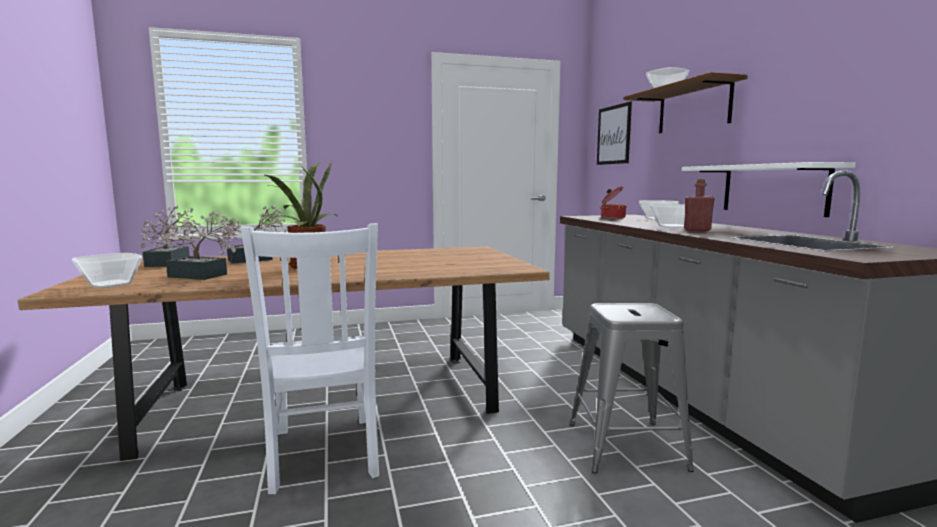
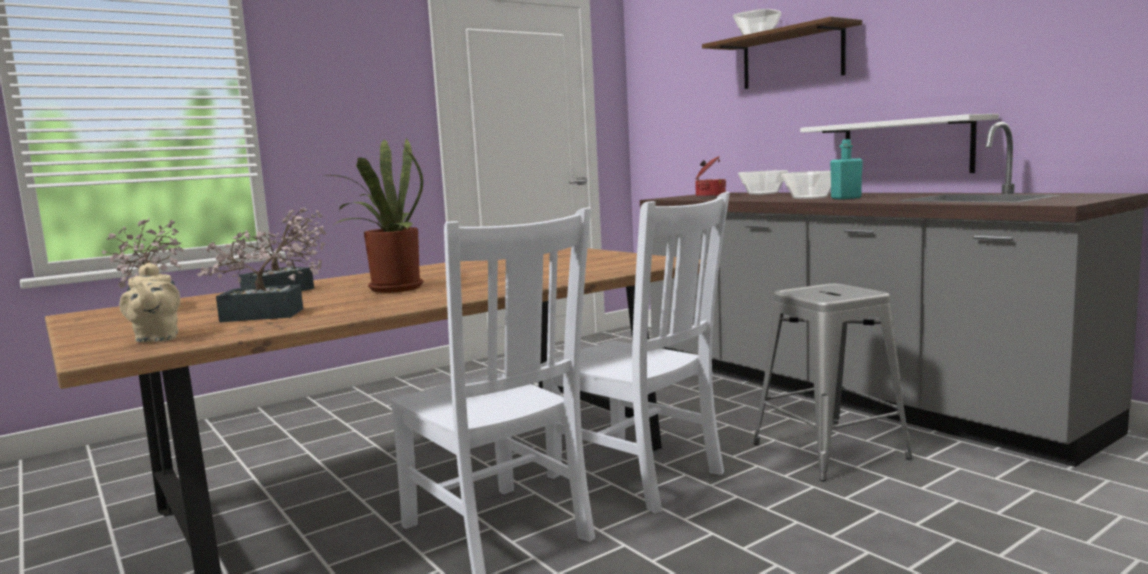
camera: 20 degrees left, 0 degrees up
bowl [72,253,142,288] -> beige teapot [119,263,180,342]
picture [597,101,632,165] -> none
red bottle [684,179,715,231] -> turquoise bottle [830,139,863,199]
none -> white chair [541,192,730,514]

